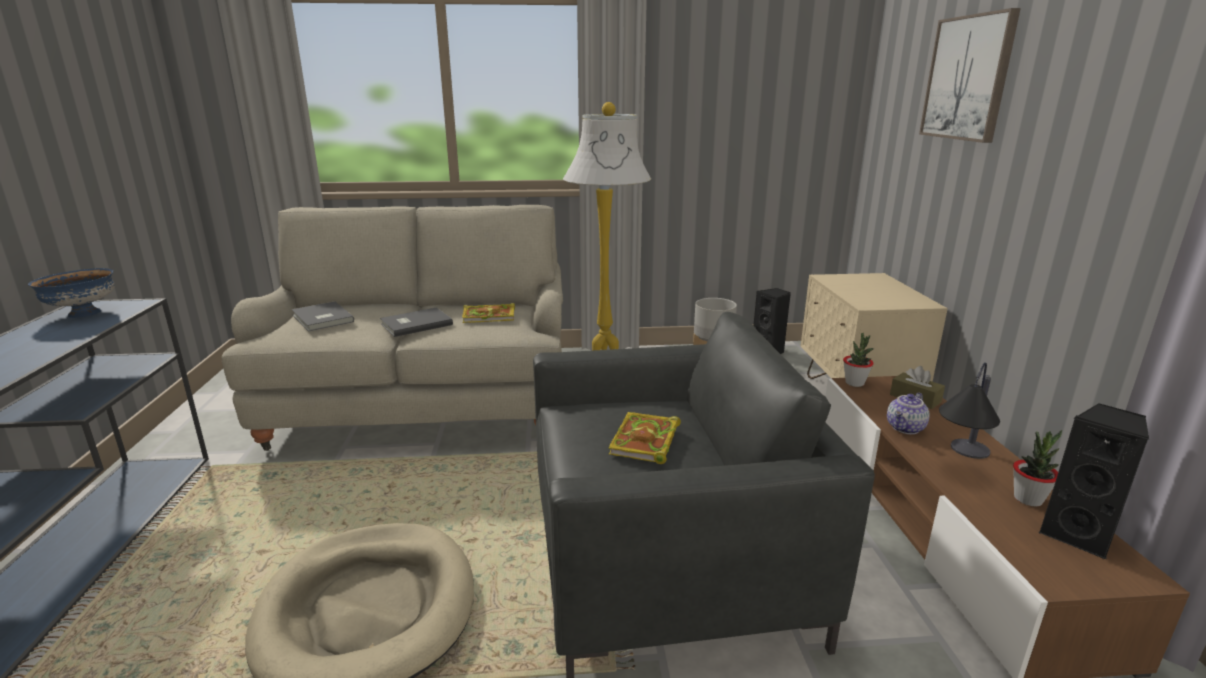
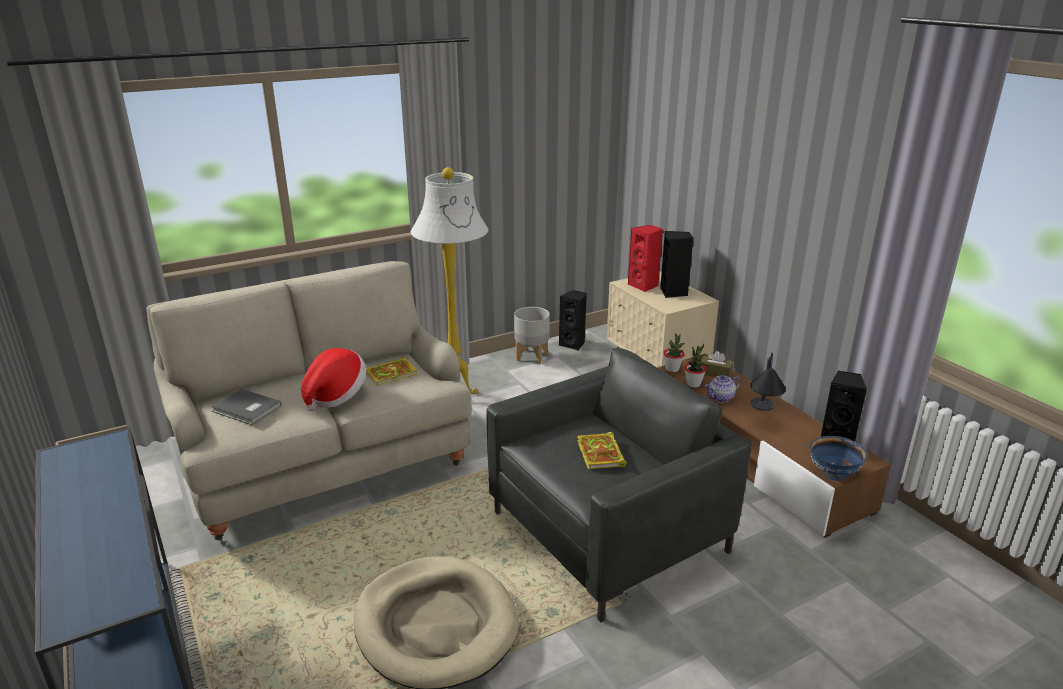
camera: 25 degrees left, 5 degrees up
blue bowl [28,268,115,318] -> blue bowl moved to [810,436,867,481]
grey book [380,307,453,337] -> hat [301,348,366,411]
teapot [887,393,930,434] -> teapot turned 45 degrees clockwise [705,375,741,403]
picture [919,8,1021,143] -> none
potted plant [1013,430,1062,506] -> potted plant moved to [684,344,706,387]
none -> red speaker [628,225,663,292]
none -> black speaker [660,231,693,298]

